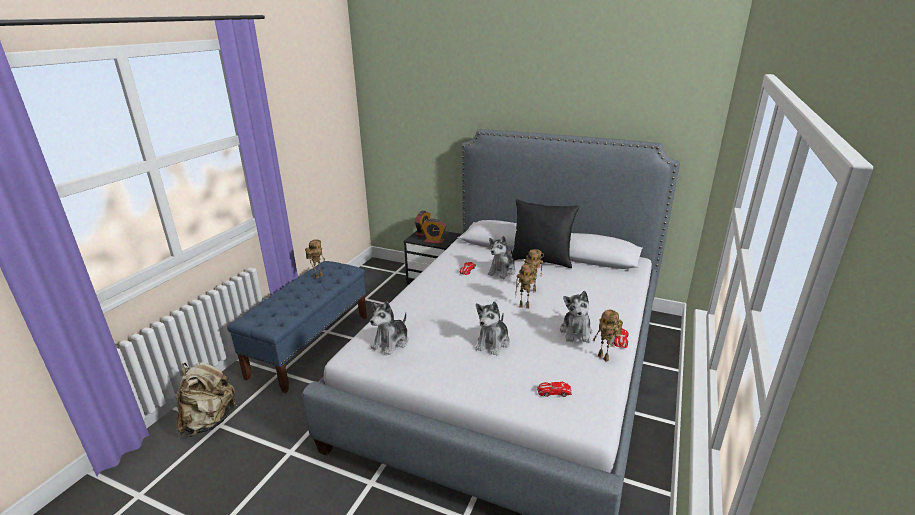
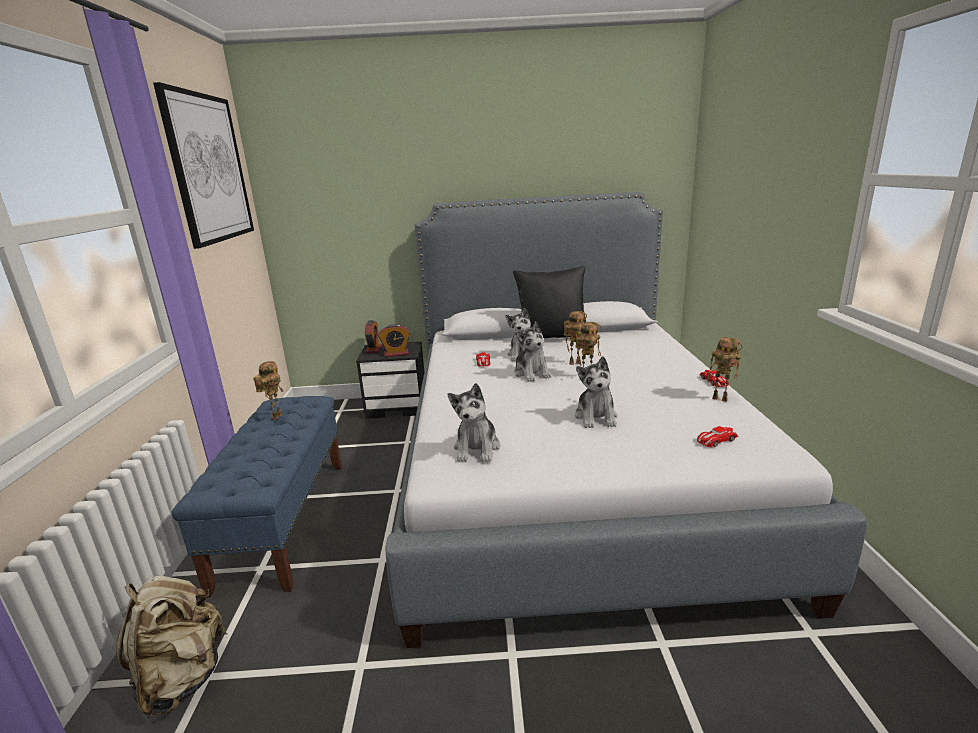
camera: 25 degrees left, 5 degrees down
plush toy [560,291,592,343] -> plush toy moved to [514,321,551,382]
none -> picture [153,82,254,249]

